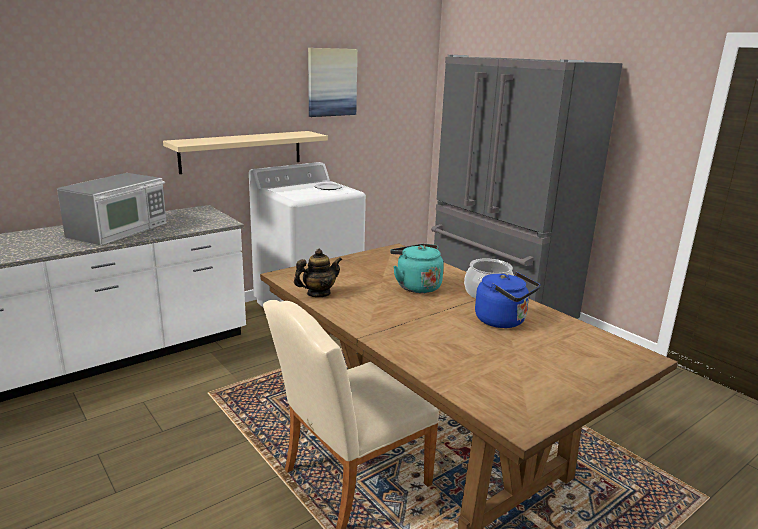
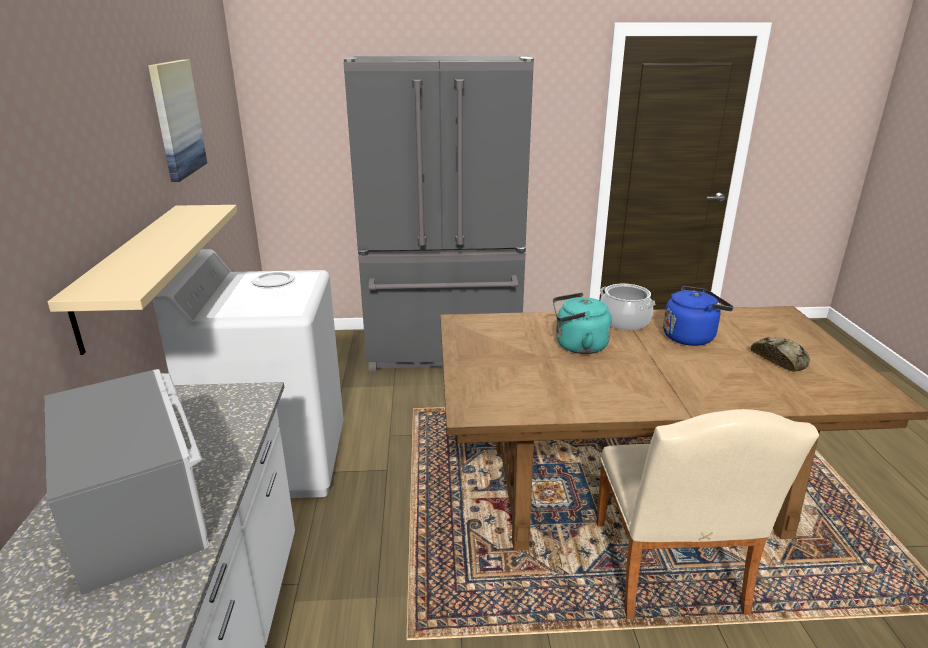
camera: 55 degrees left, 5 degrees up
teapot [294,249,342,297] -> none
none -> bread [751,337,810,372]

